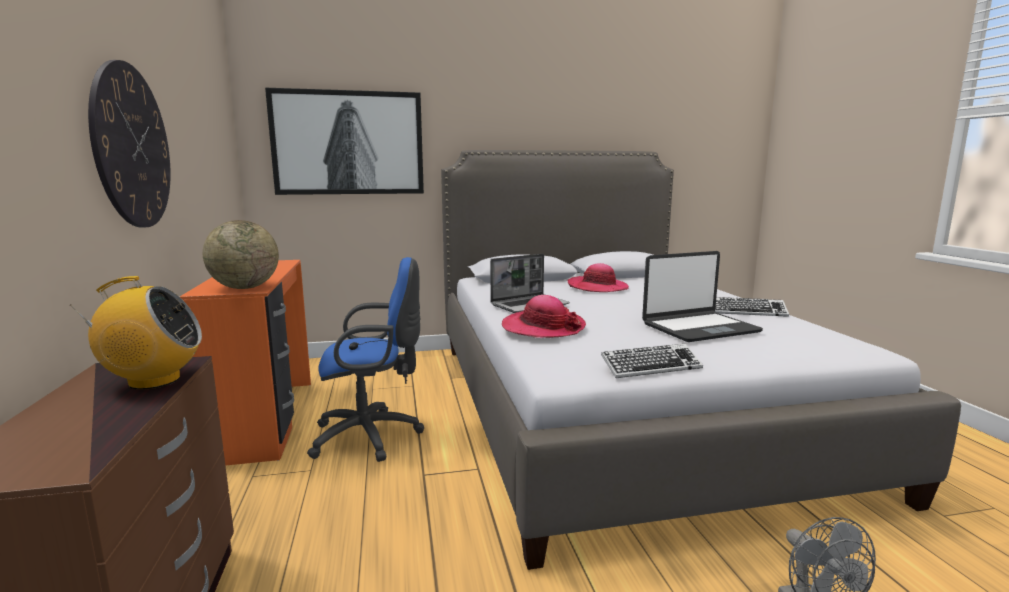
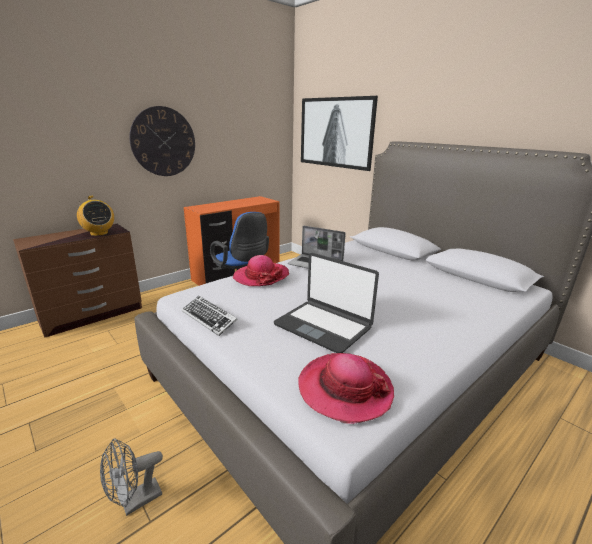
camera: 60 degrees right, 10 degrees up
globe [203,220,279,289] -> none
hat [568,263,629,292] -> hat moved to [298,353,394,424]
keyboard [715,297,789,317] -> none

